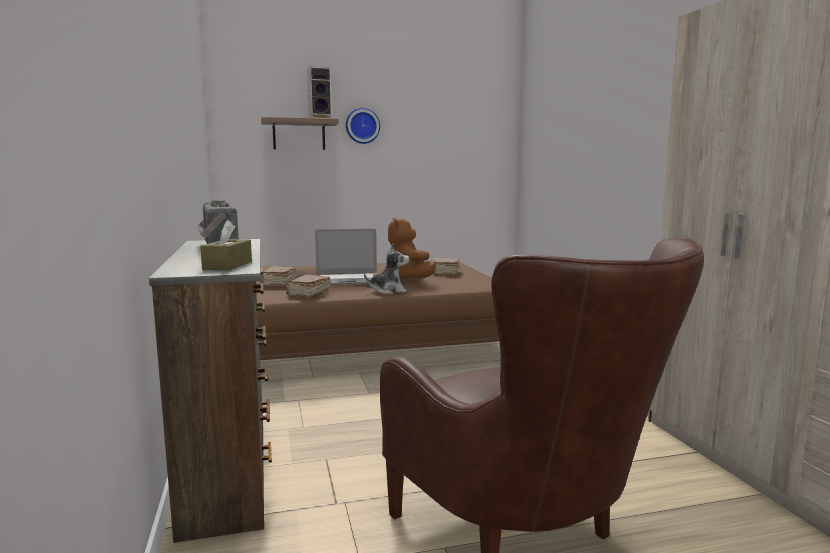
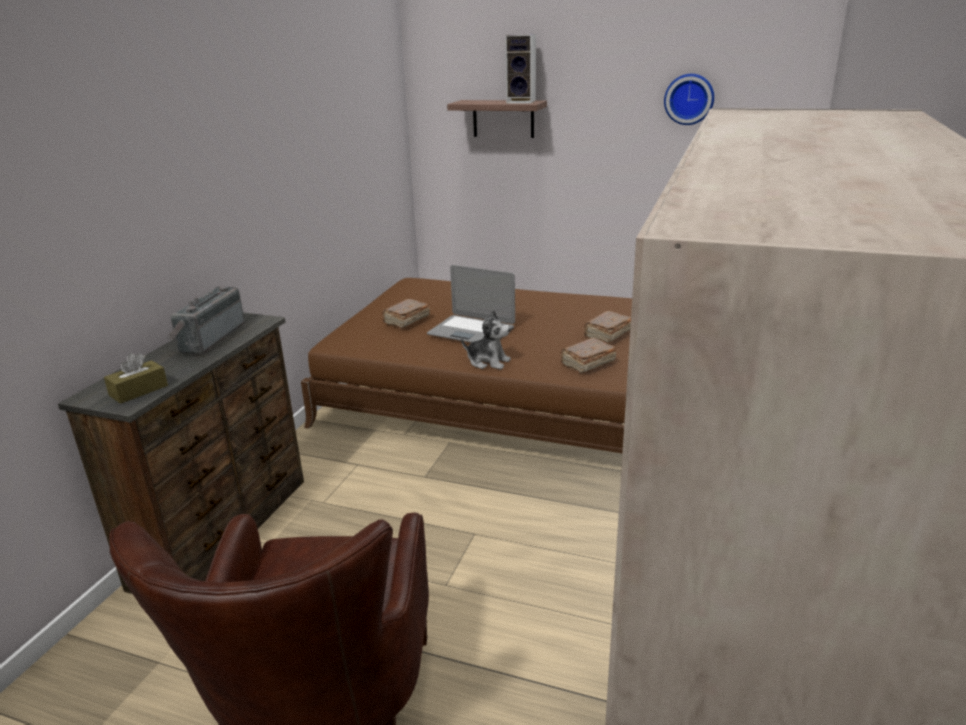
camera: 35 degrees right, 15 degrees up
brown book [286,275,331,298] -> brown book moved to [560,338,616,374]
wall clock [346,108,380,144] -> wall clock moved to [664,74,714,125]
brown plush toy [388,218,436,279] -> none

